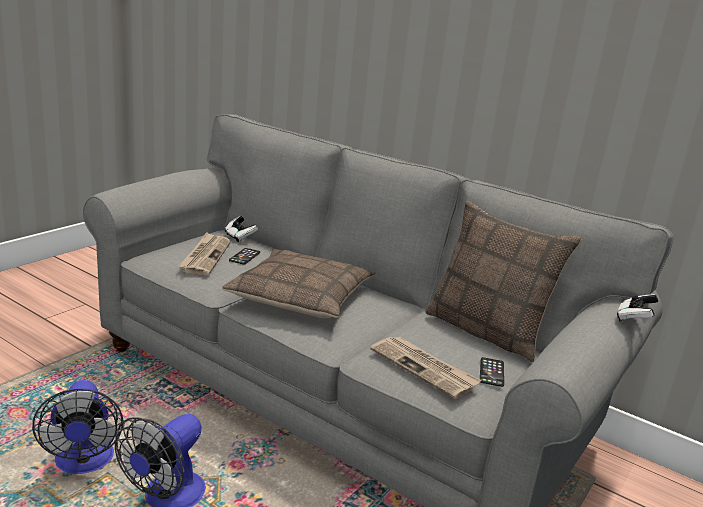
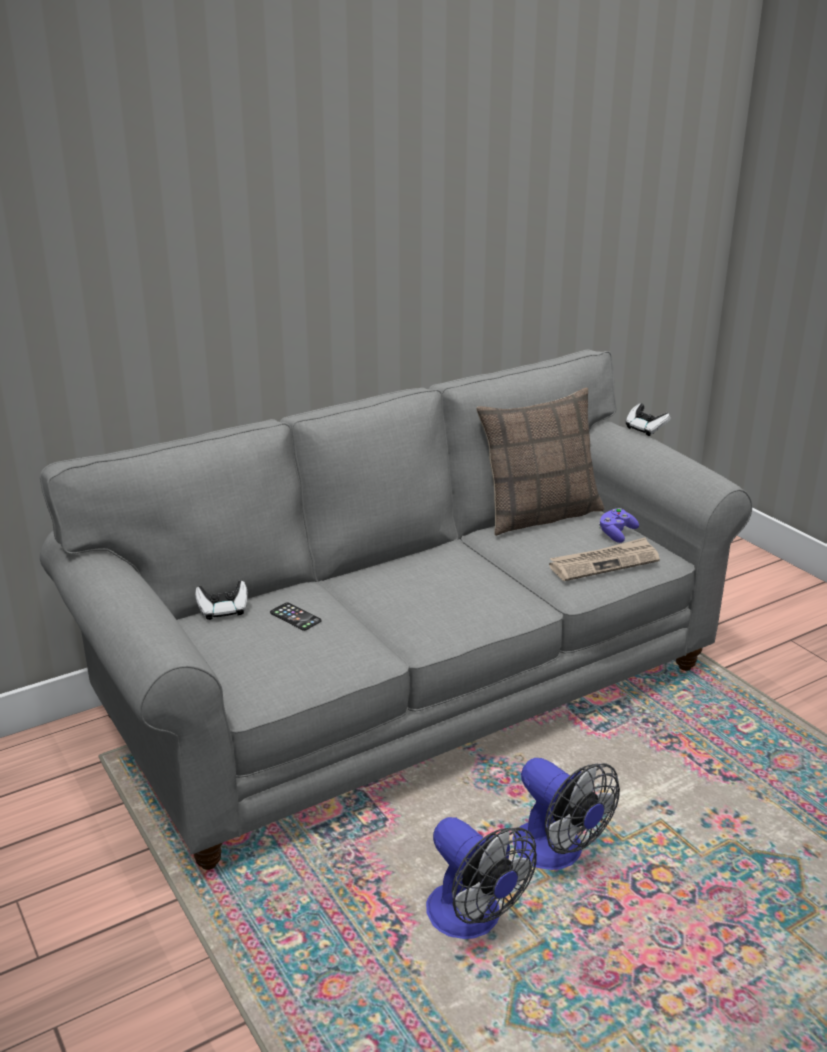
camera: 65 degrees left, 5 degrees up
fan [32,380,123,474] -> fan turned 45 degrees clockwise [426,817,537,939]
newspaper [178,232,231,276] -> none
pillow [222,249,375,318] -> none
phone [480,357,504,387] -> purple game controller [599,508,639,543]

